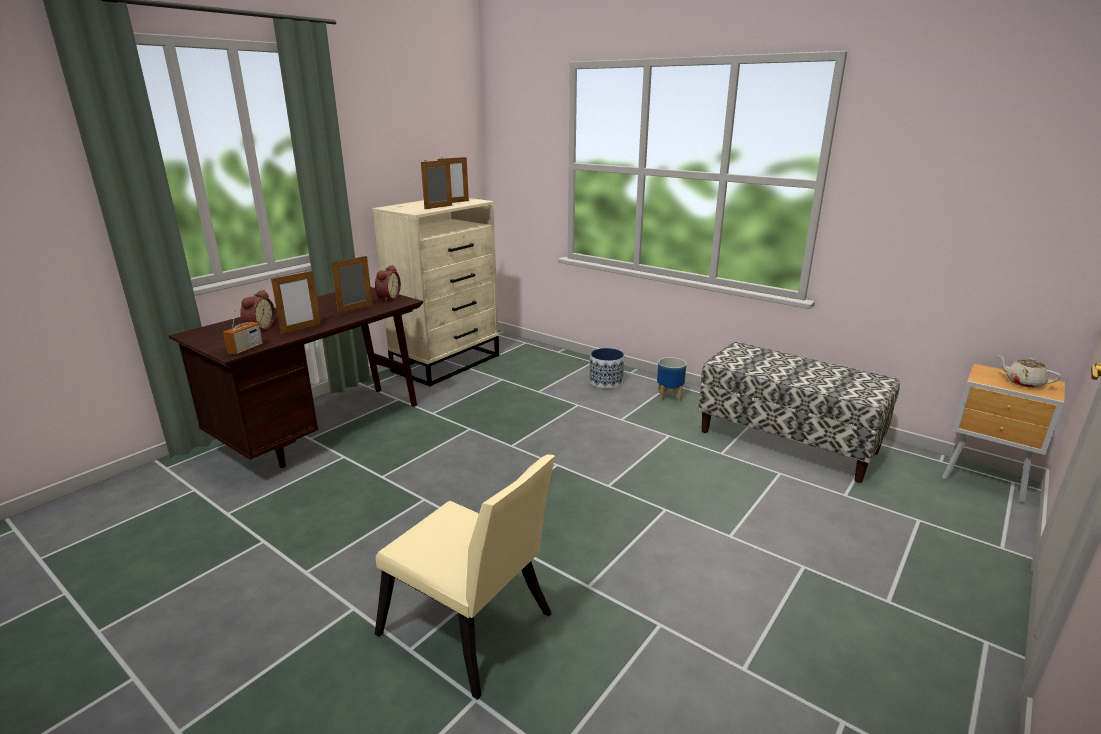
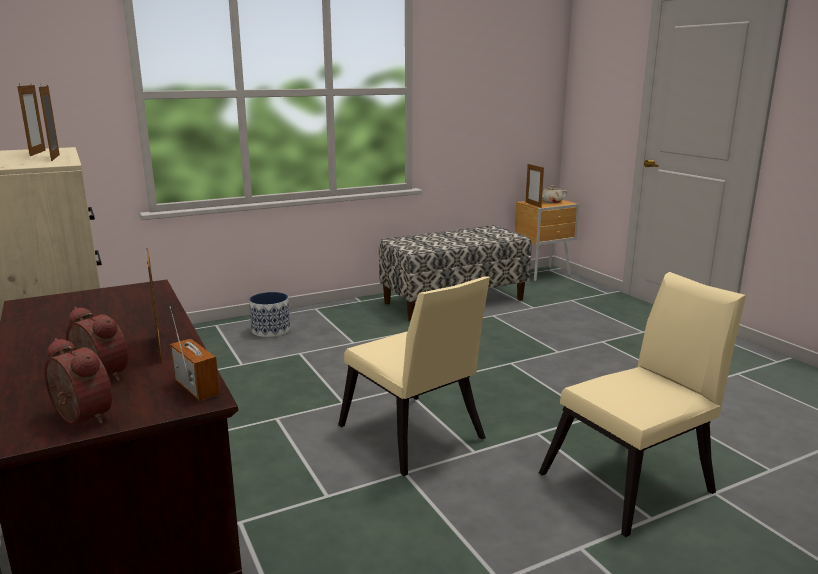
camera: 65 degrees left, 5 degrees down
picture frame [331,255,373,314] -> picture frame moved to [526,164,544,208]
alarm clock [375,265,401,302] -> alarm clock moved to [44,338,112,425]
planter [657,357,686,401] -> none
none -> beige chair [338,277,490,476]

